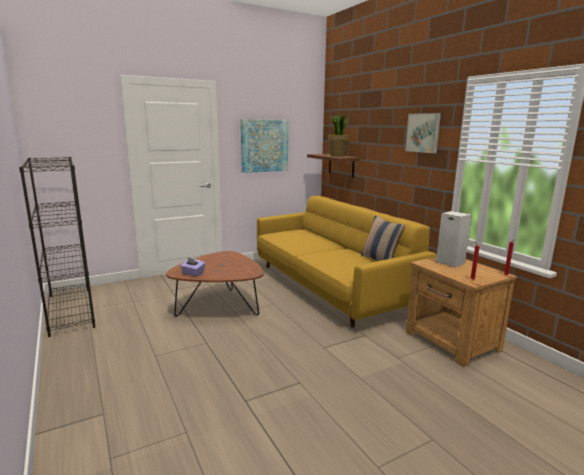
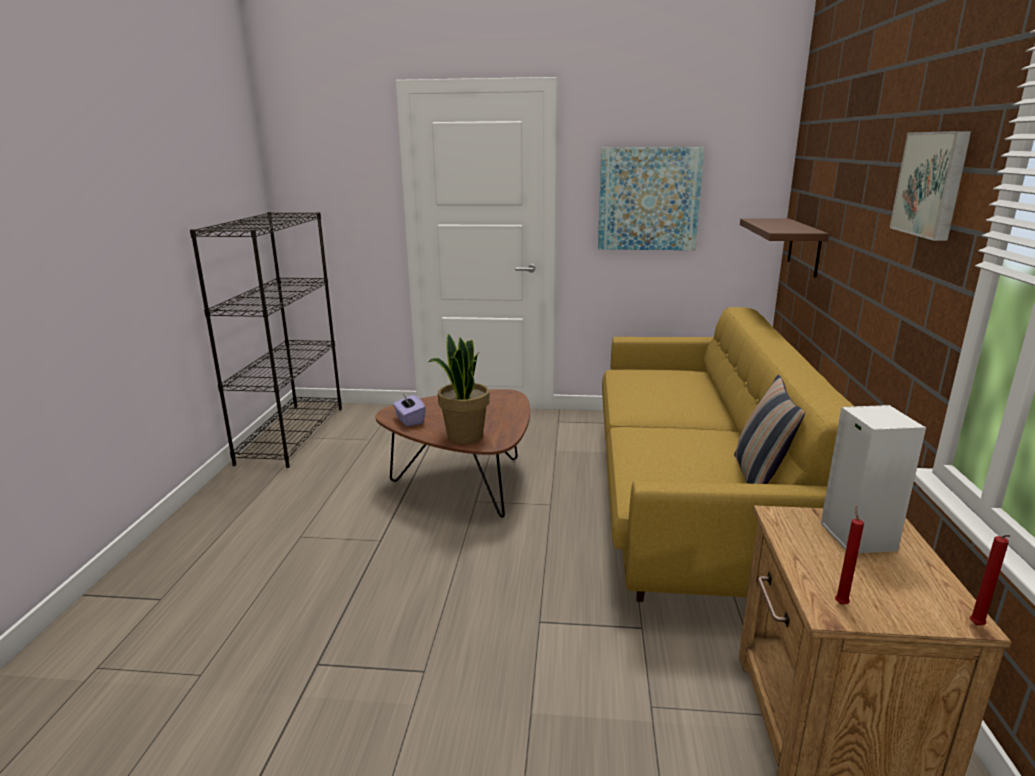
camera: 35 degrees right, 5 degrees up
potted plant [327,112,349,156] -> potted plant moved to [428,334,490,444]

